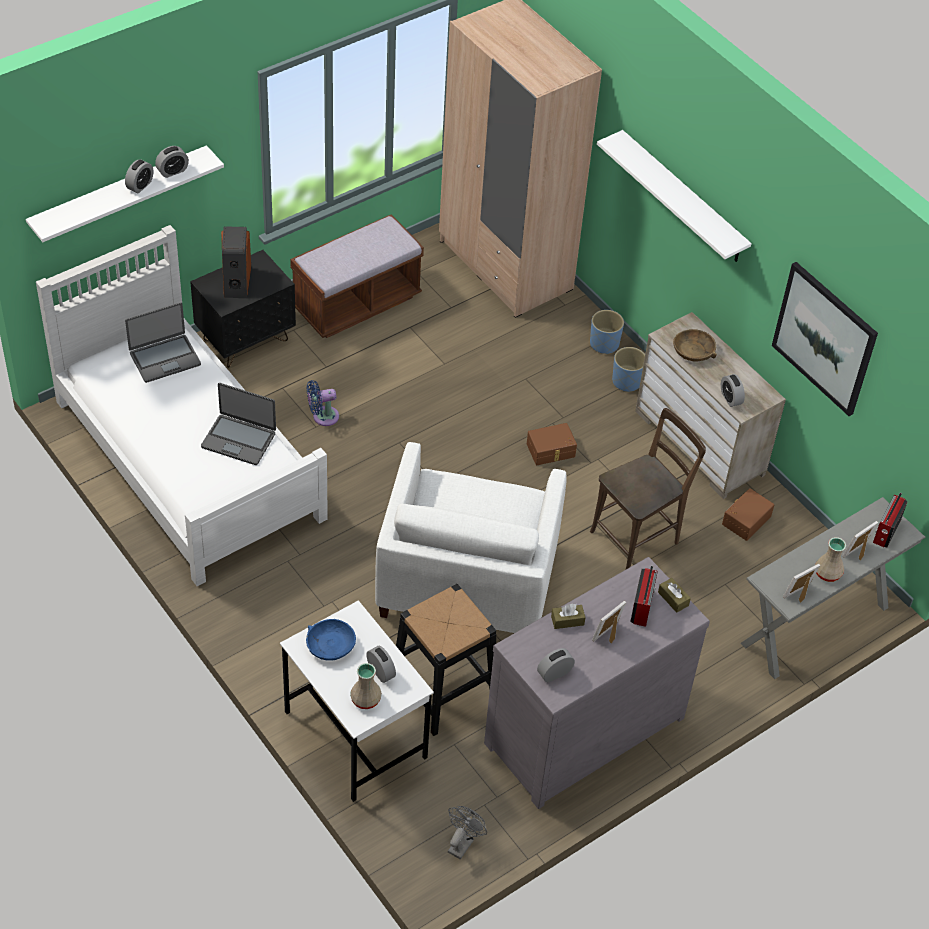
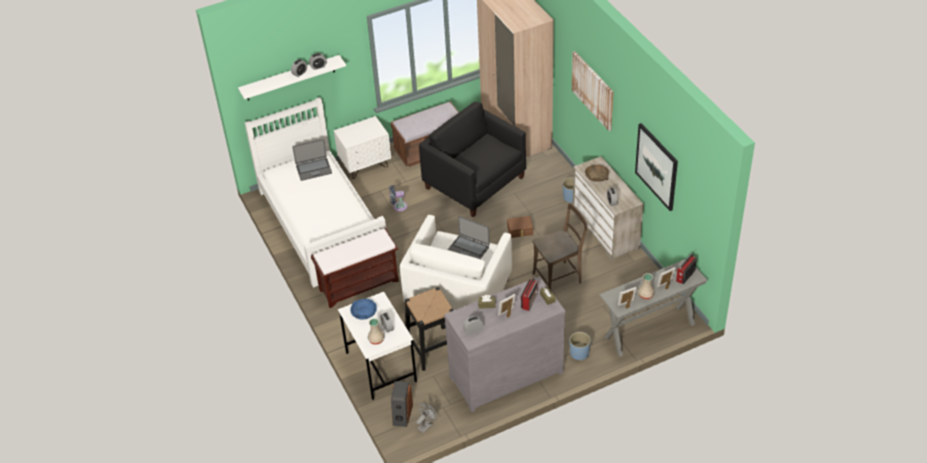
camera: 15 degrees right, 5 degrees down
black nightstand [190,250,296,368] -> white nightstand [334,116,391,179]
laptop [201,383,276,465] -> laptop moved to [448,216,490,259]
speaker [221,227,251,298] -> speaker moved to [391,381,413,427]
blue planter [590,310,624,355] -> blue planter moved to [570,332,591,361]
white shelf [597,130,752,262] -> picture [572,51,613,131]
brown storage box [722,488,774,541] -> none
none -> brown bench [311,228,399,308]
none -> black armchair [419,102,526,217]

